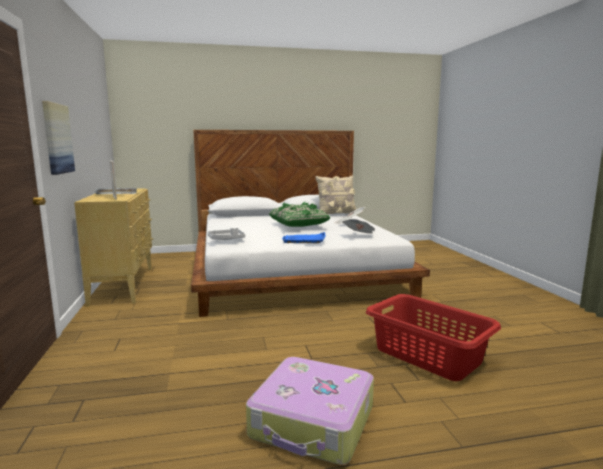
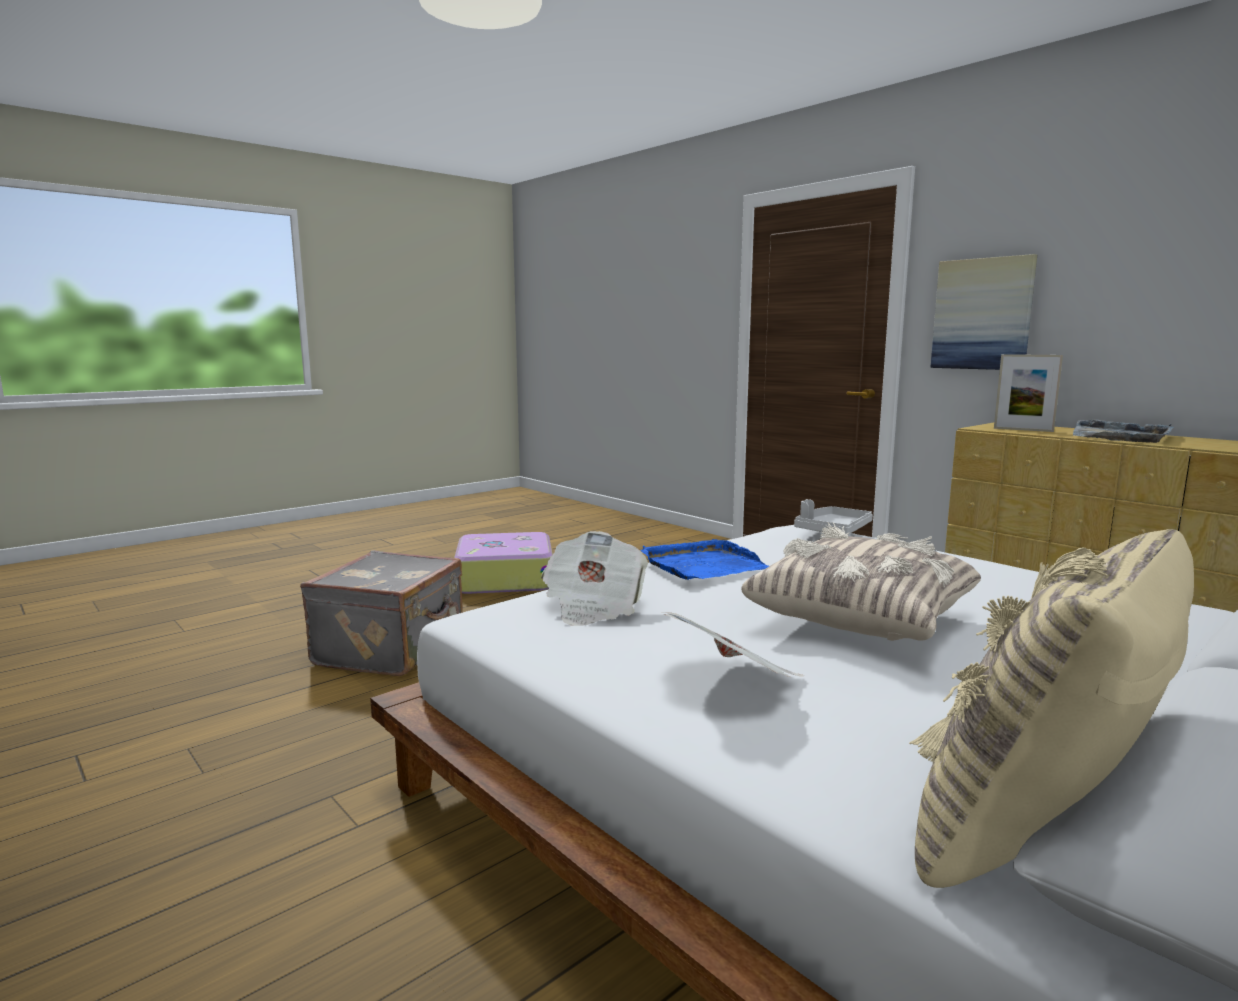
camera: 150 degrees right, 0 degrees up
green pillow [269,201,330,227] -> beige pillow [741,522,981,641]
red laundry basket [366,294,501,381] -> grey suitcase [300,550,463,676]

